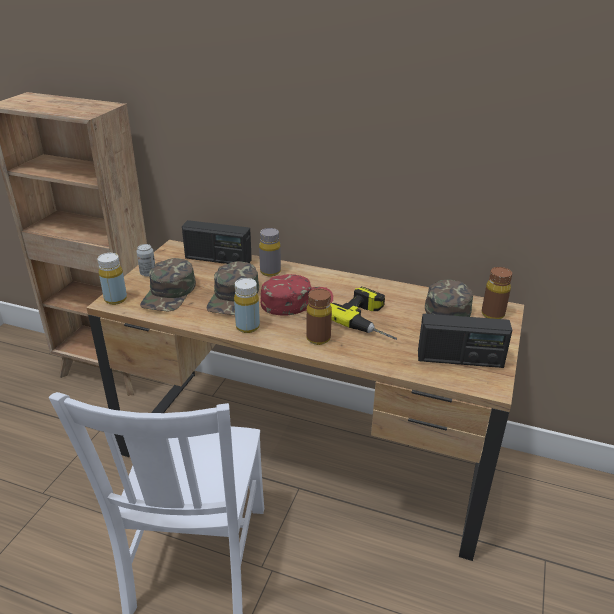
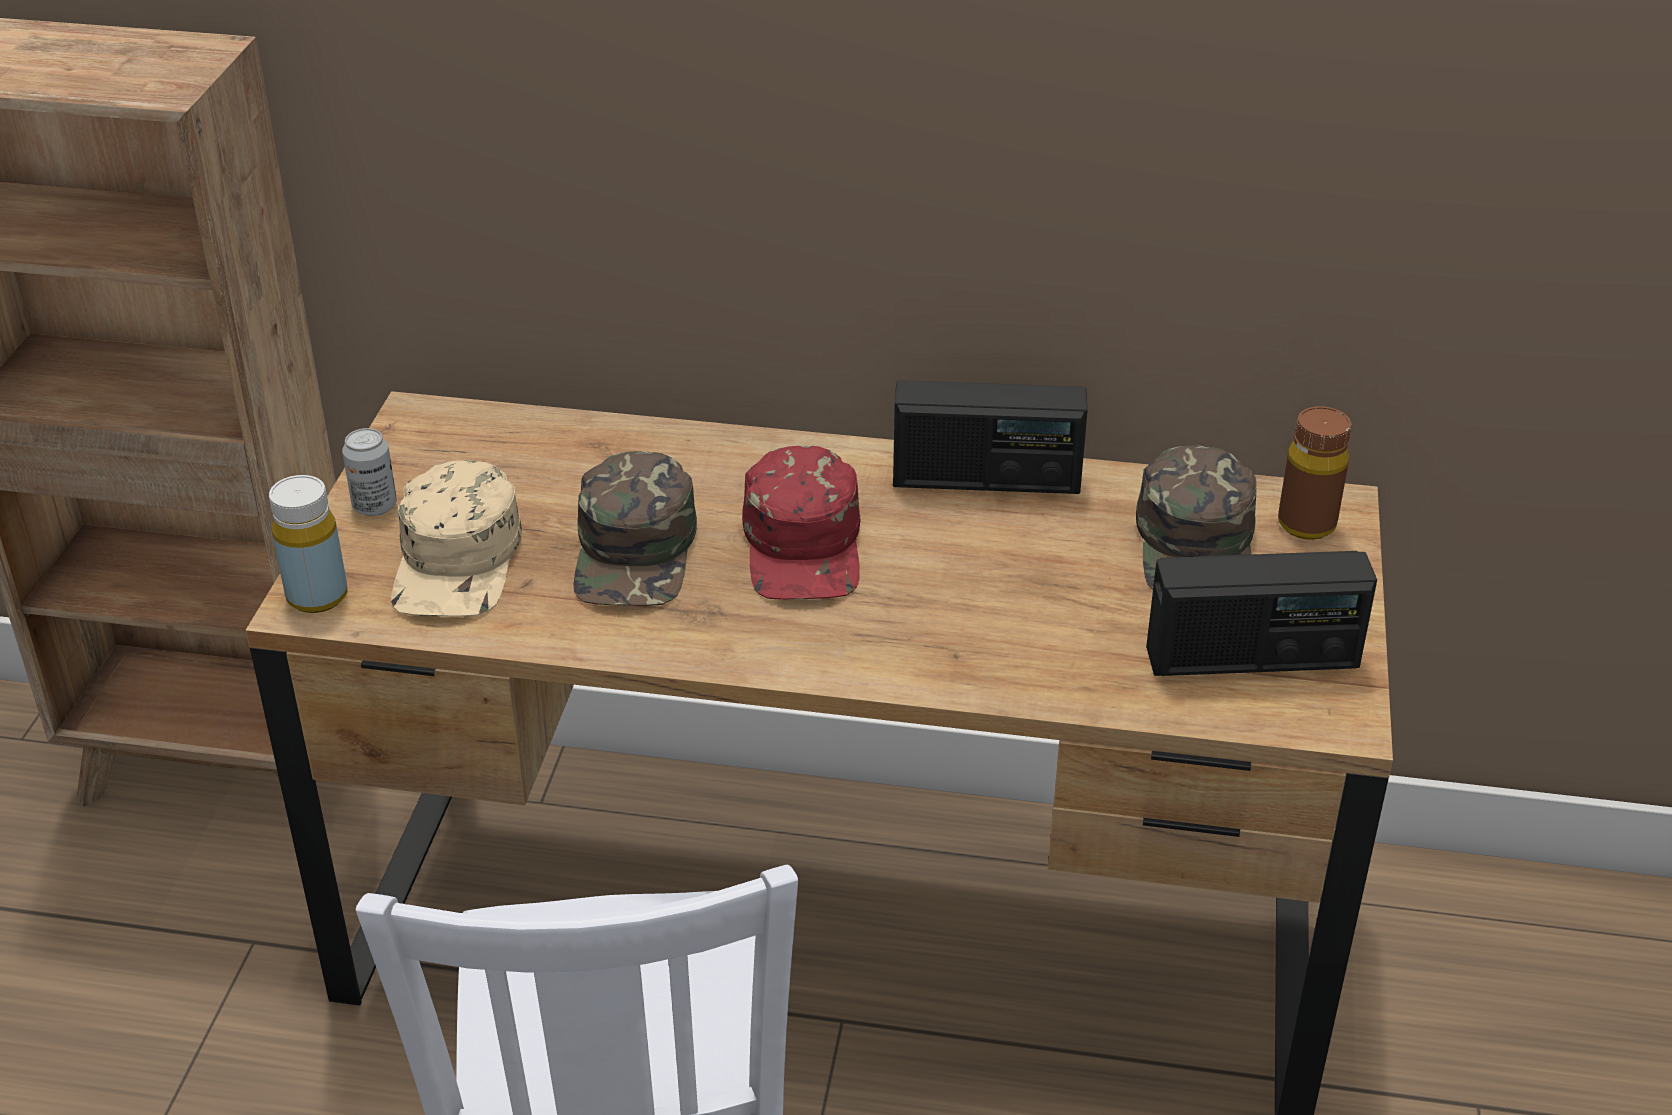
camera: 10 degrees left, 5 degrees up
green cap [140,258,196,312] -> beige cap [391,460,521,617]
radio [182,220,252,264] -> radio moved to [893,380,1088,494]
yellow bottle [234,278,260,333] -> none
grey bottle [259,228,281,277] -> none
red cap [260,274,333,316] -> red cap turned 120 degrees clockwise [742,445,860,600]
brown bottle [306,289,332,345] -> none
power drill [330,286,397,340] -> none

